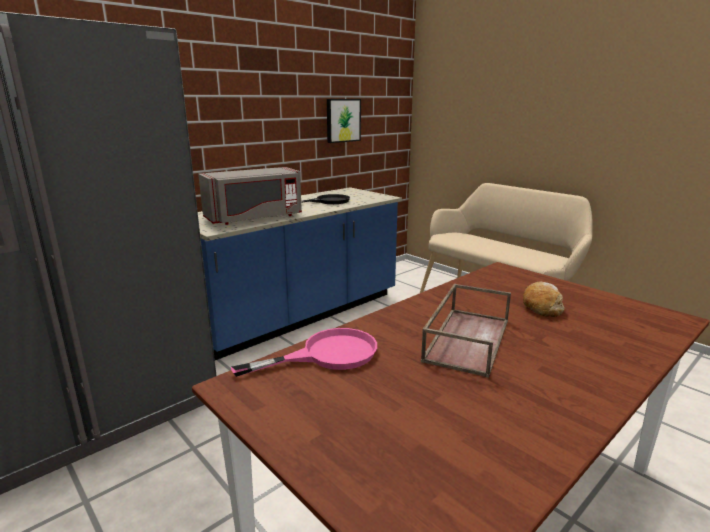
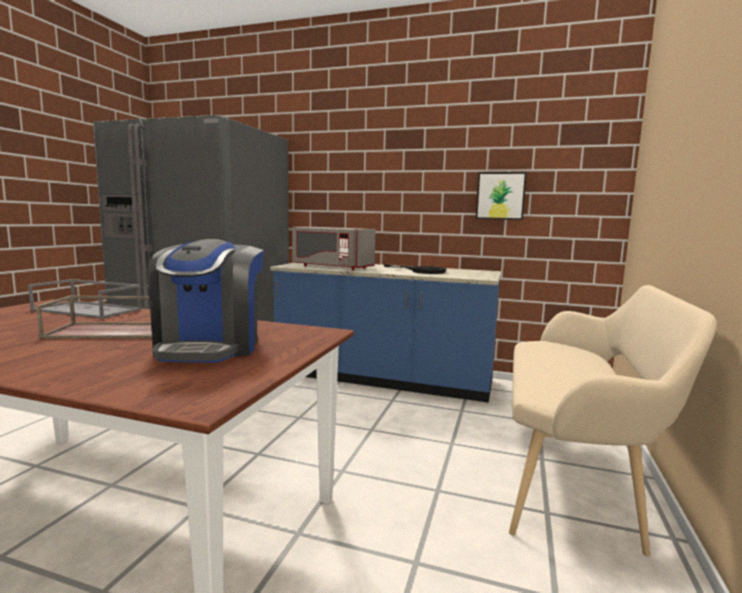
camera: 60 degrees right, 10 degrees down
pink frying pan [231,328,377,377] -> grey tray [28,279,142,319]
bread [523,282,565,317] -> coffee machine [148,239,264,363]

